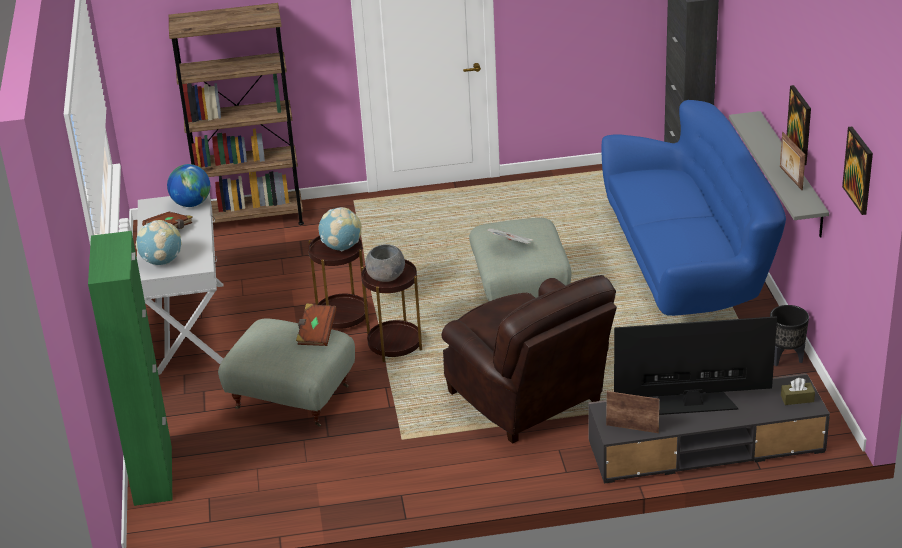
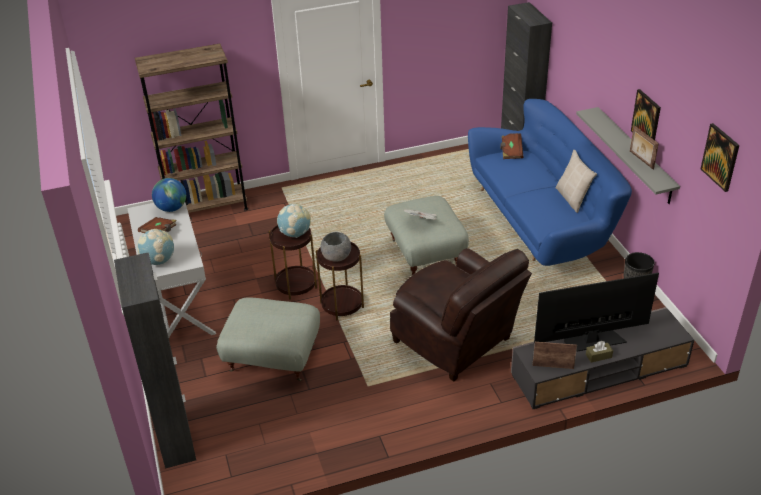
camera: 10 degrees left, 5 degrees up
green cabinet [88,231,173,506] -> black cabinet [114,253,196,469]
brown book [296,303,337,346] -> brown book moved to [500,133,524,159]
brown tissue box [781,378,815,405] -> brown tissue box moved to [586,341,613,362]
none -> beige pillow [555,150,597,213]

